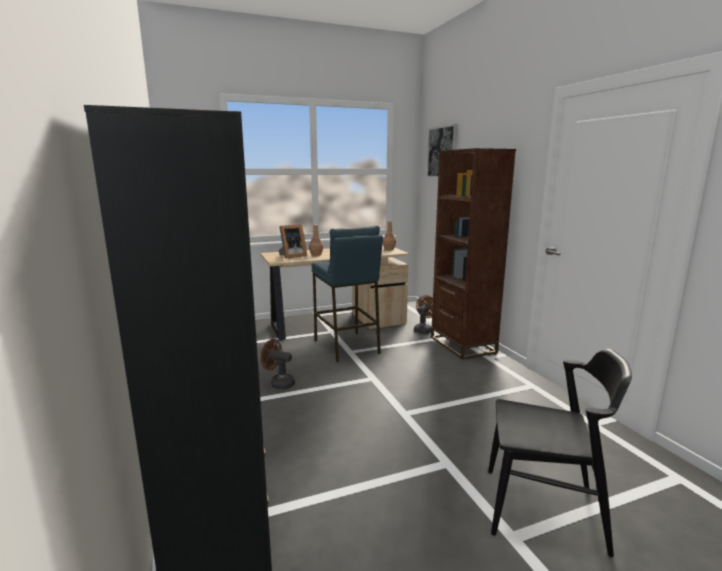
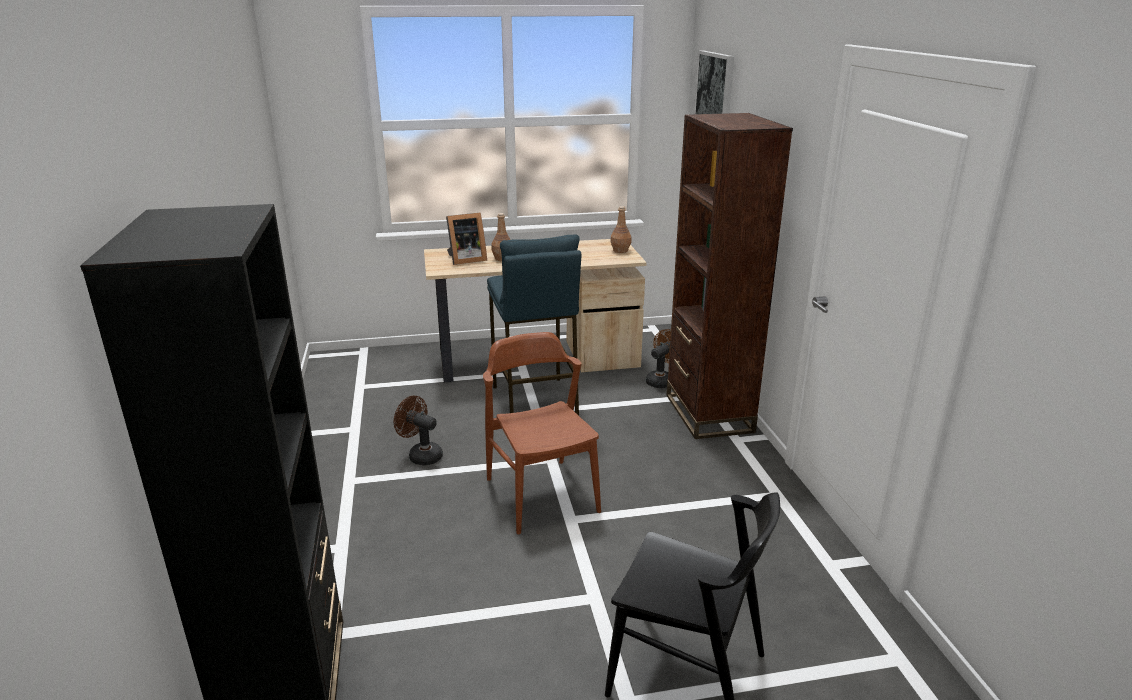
camera: 10 degrees right, 10 degrees up
none -> brown chair [483,332,601,534]

